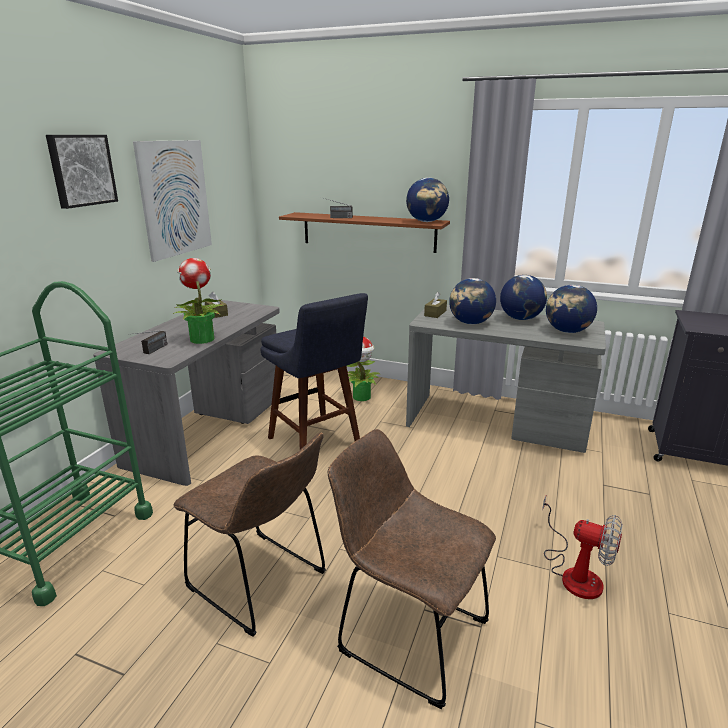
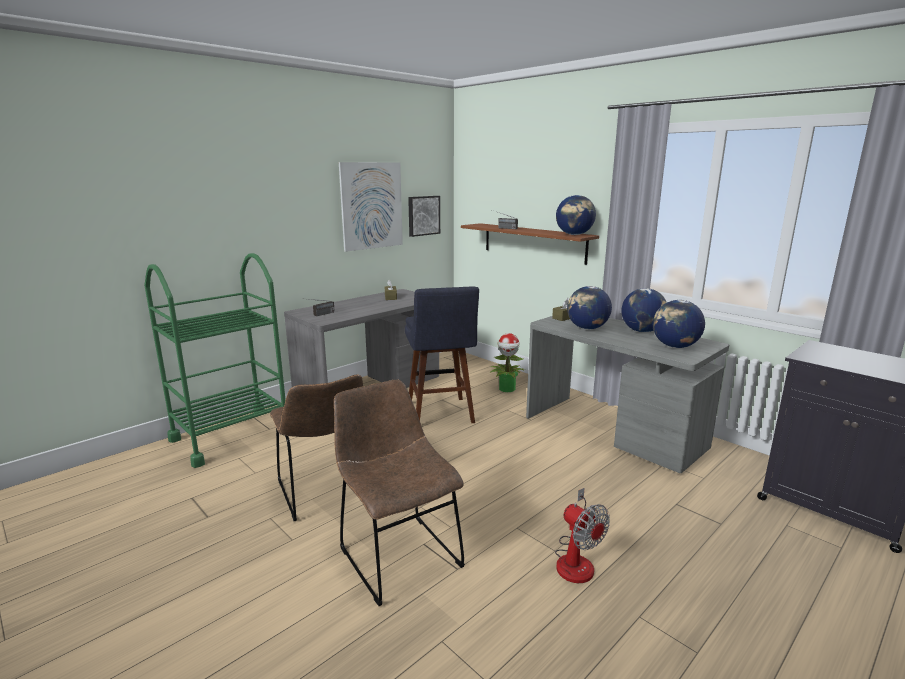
camera: 25 degrees right, 5 degrees down
picture [46,135,118,209] -> picture moved to [408,196,440,237]
potted plant [173,258,225,344] -> none

